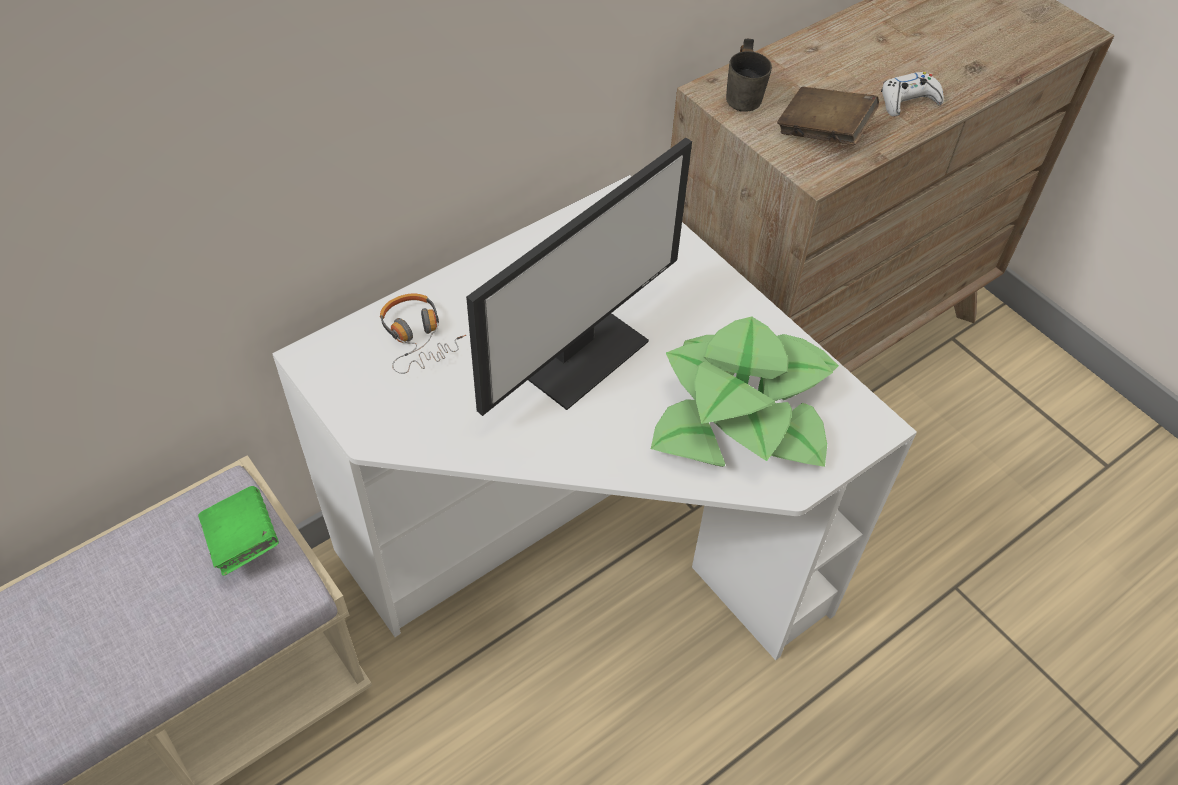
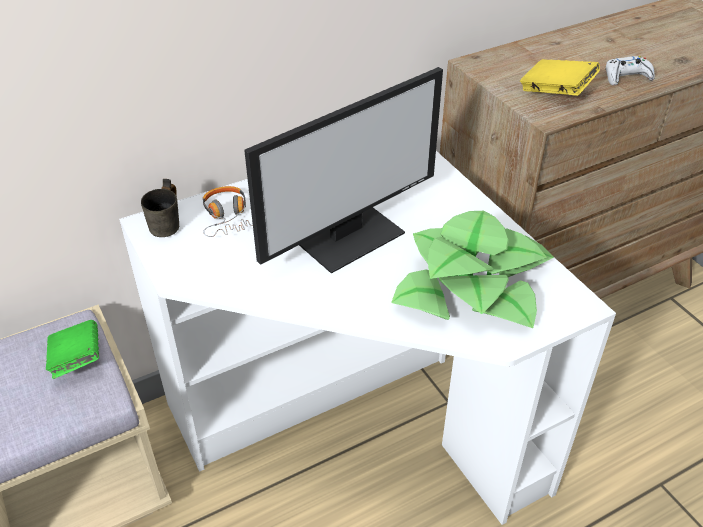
camera: 10 degrees right, 10 degrees down
grey mug [726,39,772,111] -> grey mug moved to [141,179,179,237]
brown book [777,87,879,145] -> yellow book [520,59,600,96]

